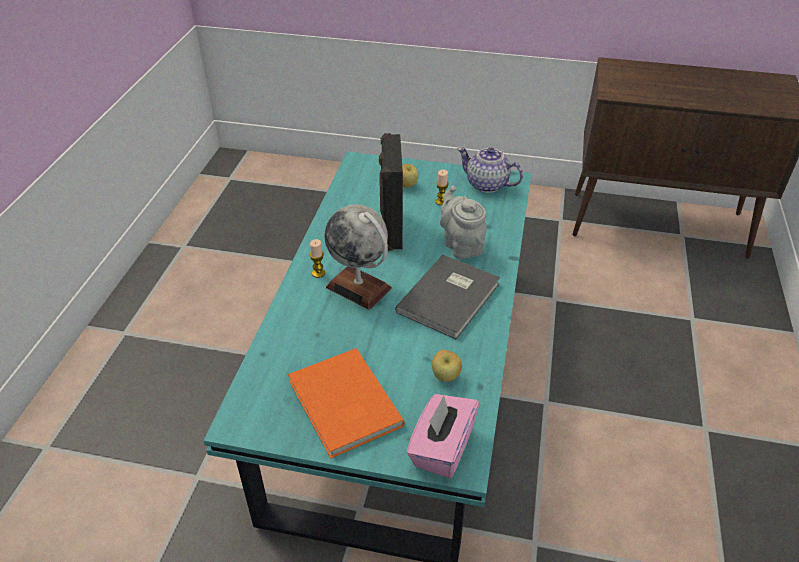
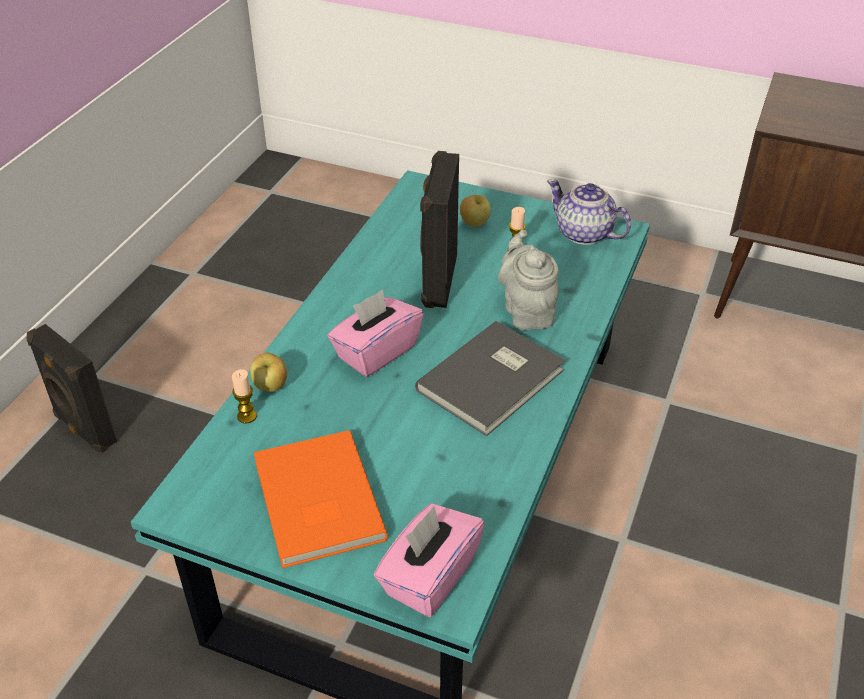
camera: 10 degrees right, 0 degrees up
candle [310,239,325,278] -> candle moved to [232,369,257,424]
globe [325,205,392,310] -> pink tissue box [327,290,424,377]
apple [432,350,462,382] -> apple moved to [250,353,287,392]
none -> black speaker [27,324,117,453]

